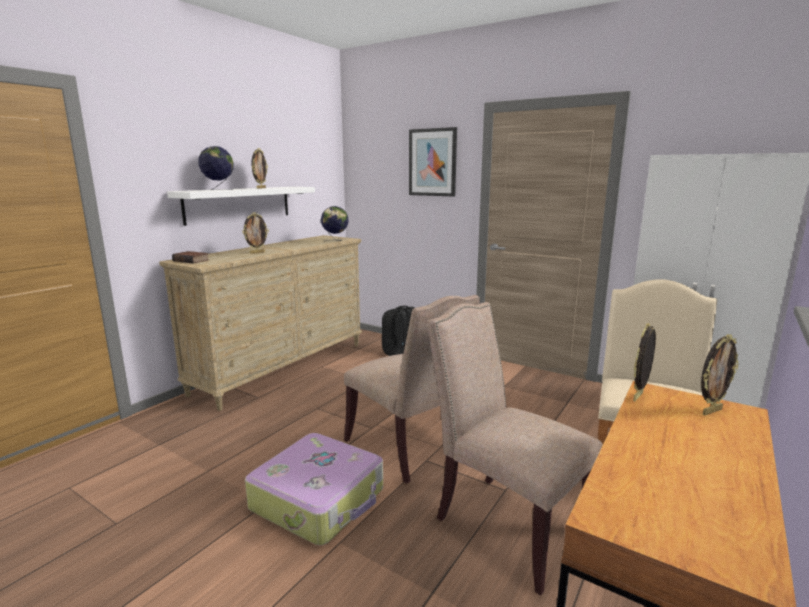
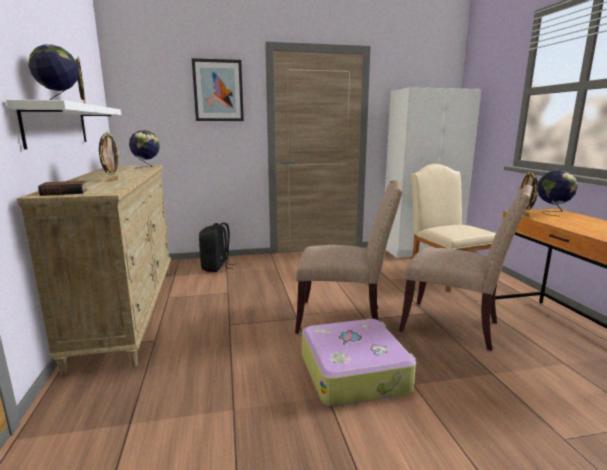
camera: 45 degrees left, 0 degrees up
beige chair [428,302,603,596] -> beige chair turned 150 degrees counterclockwise [399,185,533,351]
picture frame [701,334,739,415] -> globe [538,170,578,216]

